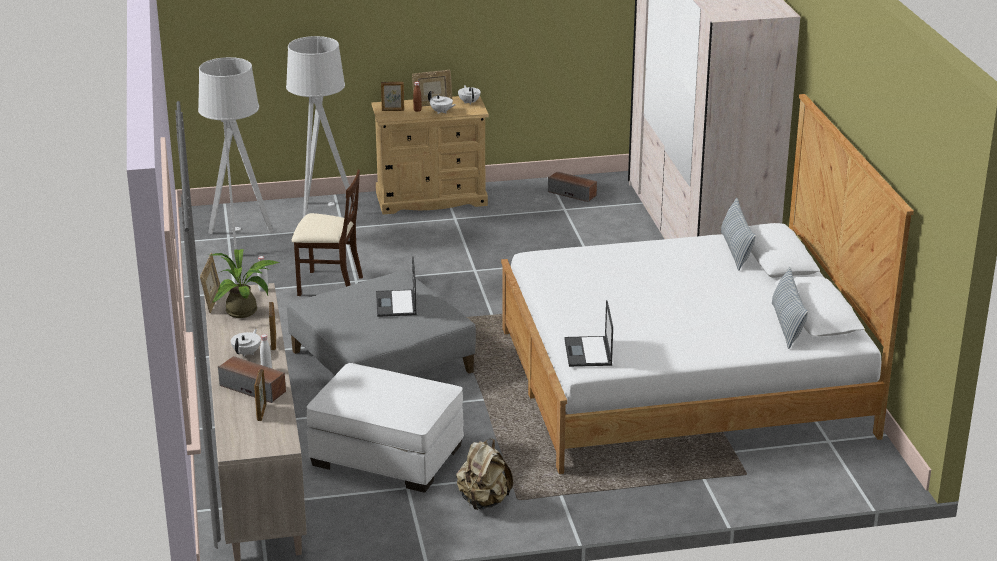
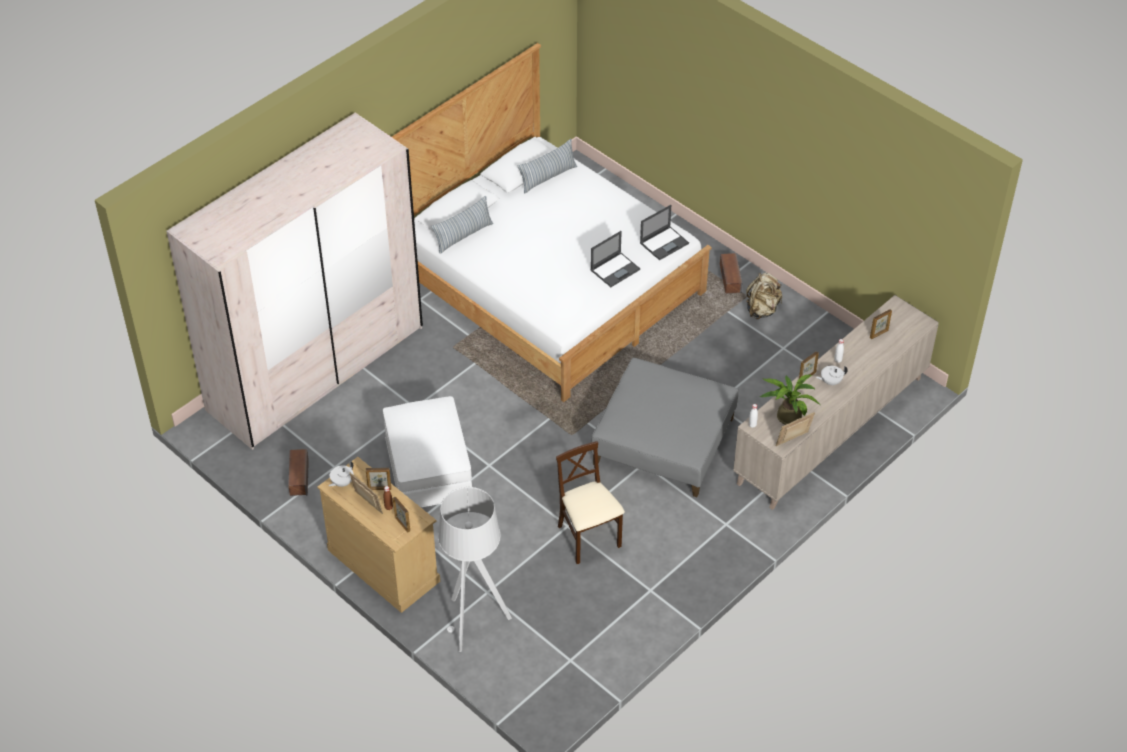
camera: 125 degrees left, 20 degrees up
grey floor lamp [198,57,273,250] -> none
speaker [218,356,286,403] -> speaker moved to [720,253,742,294]
white ottoman [307,363,464,493] -> white ottoman moved to [383,396,472,507]
laptop [376,256,417,317] -> laptop moved to [591,231,640,287]
white teapot [428,90,456,114] -> picture frame [366,468,391,490]

